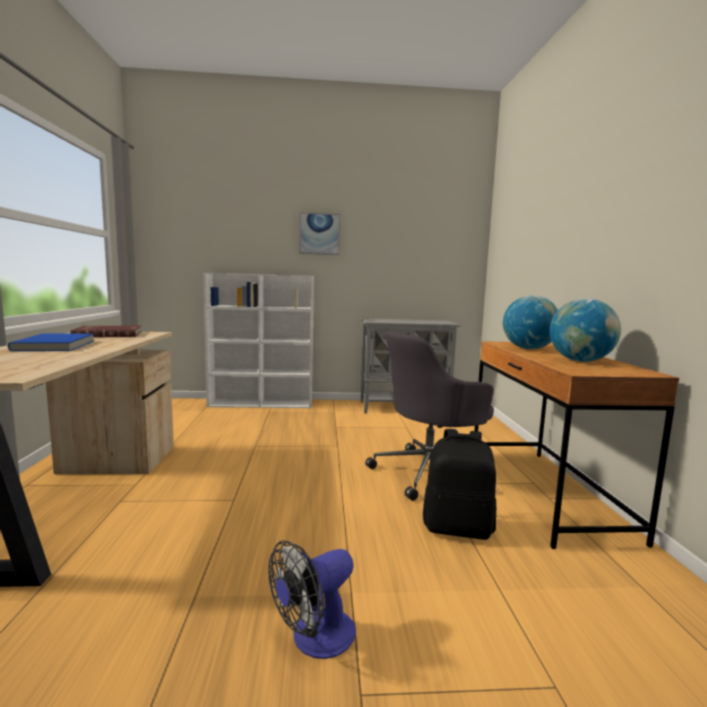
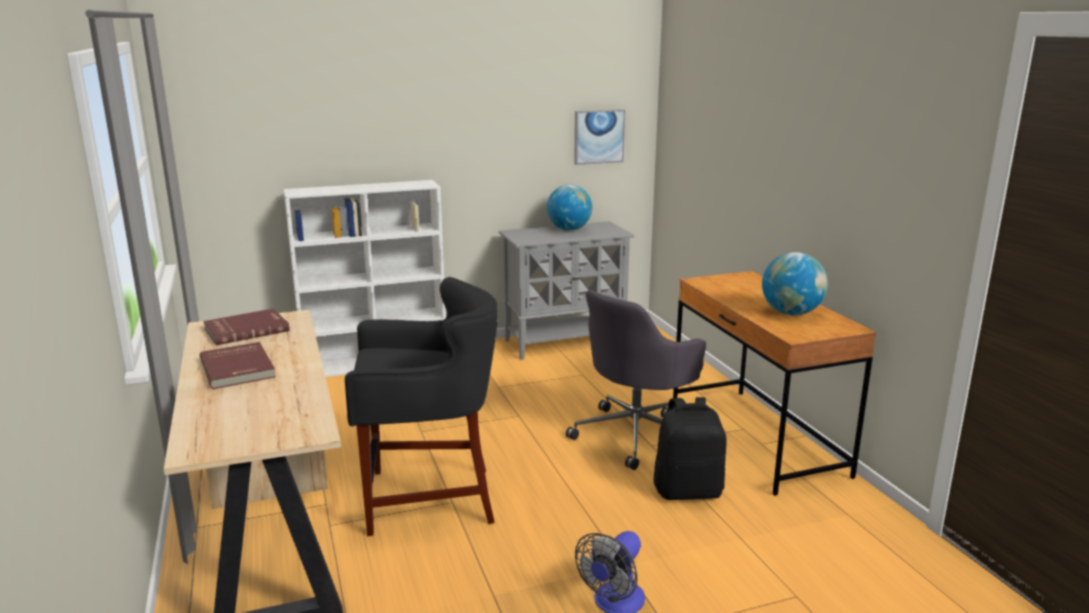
camera: 15 degrees left, 10 degrees up
blue book [8,334,94,351] -> red book [200,342,276,389]
picture [299,212,340,255] -> picture moved to [574,109,625,165]
globe [503,295,558,349] -> globe moved to [547,184,592,230]
none -> black stool [345,277,498,536]

